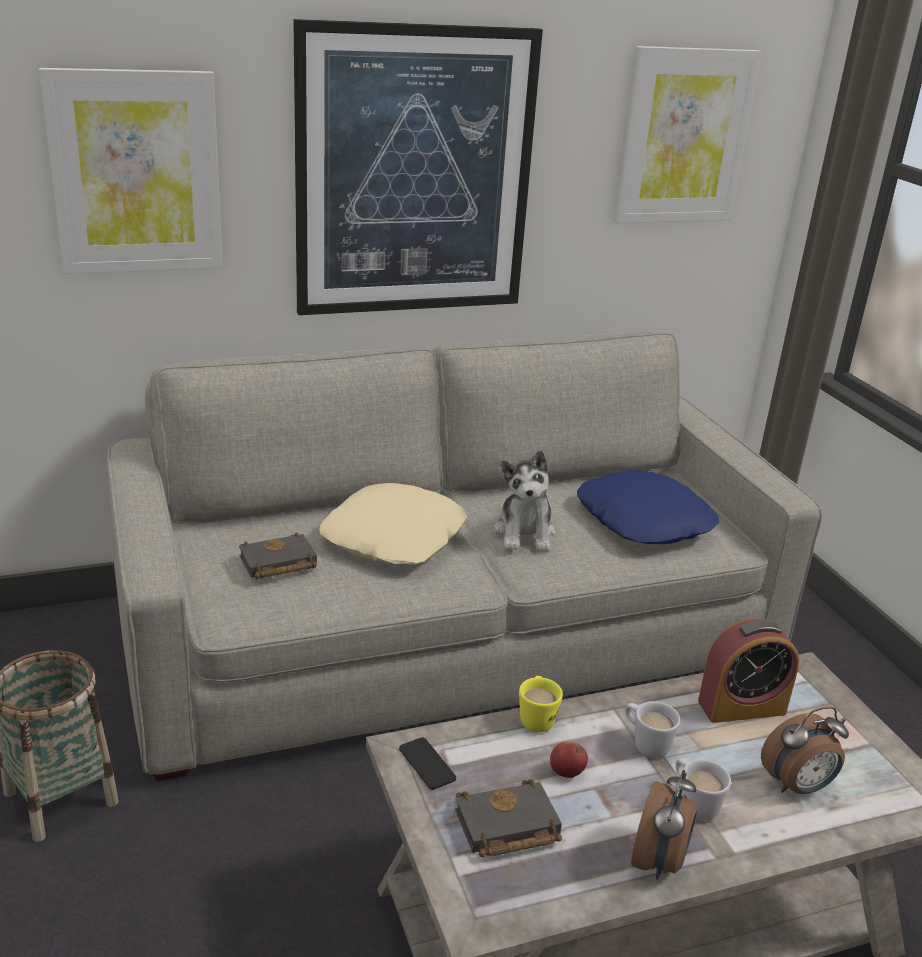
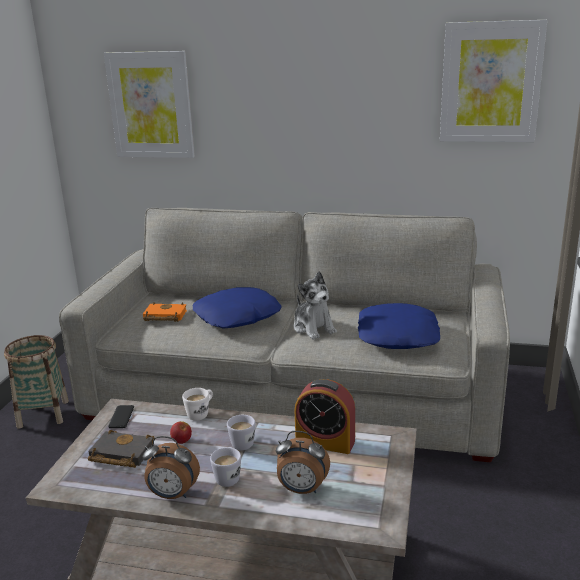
camera: 35 degrees right, 5 degrees down
black book [239,533,317,579] -> orange book [143,302,187,322]
picture [293,19,543,315] -> none
beige pillow [320,483,467,565] -> blue pillow [193,287,282,329]
plush toy [494,450,556,551] -> plush toy turned 60 degrees counterclockwise [294,271,337,340]
yellow mug [519,676,563,732] -> white mug [182,388,213,421]
alarm clock [631,770,697,880] -> alarm clock turned 45 degrees clockwise [143,436,200,499]

